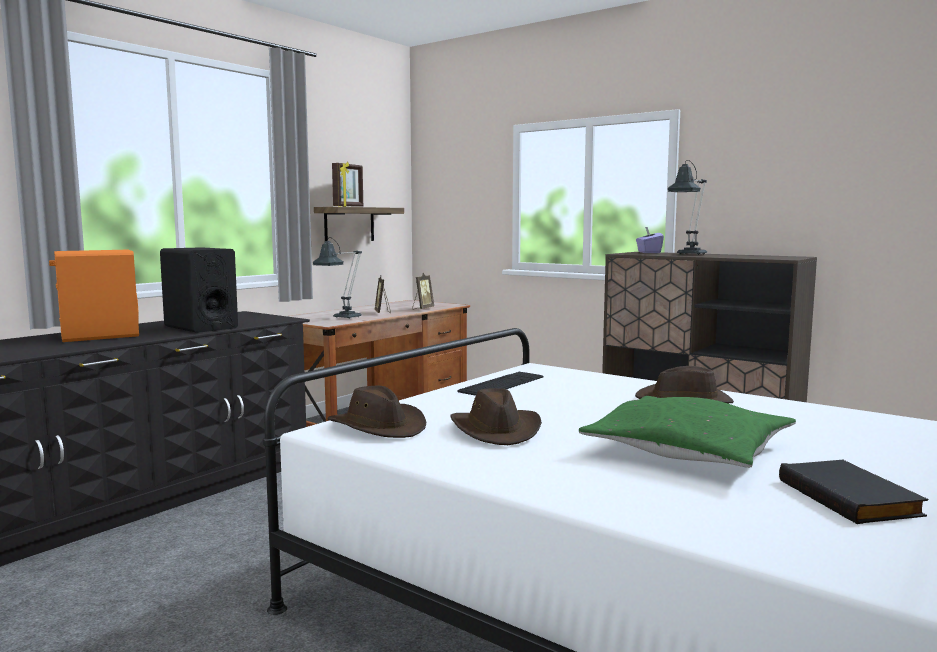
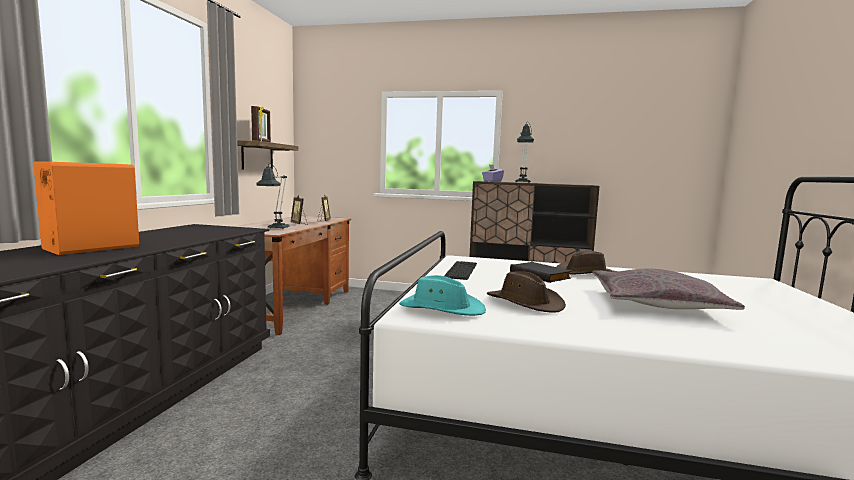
camera: 25 degrees left, 0 degrees up
black speaker [160,247,238,333] -> none
brown hat [328,386,426,438] -> turquoise hat [399,275,486,316]
green pillow [579,396,796,468] -> grey pillow [592,269,745,310]
black book [779,460,928,524] -> black book moved to [510,262,572,283]

